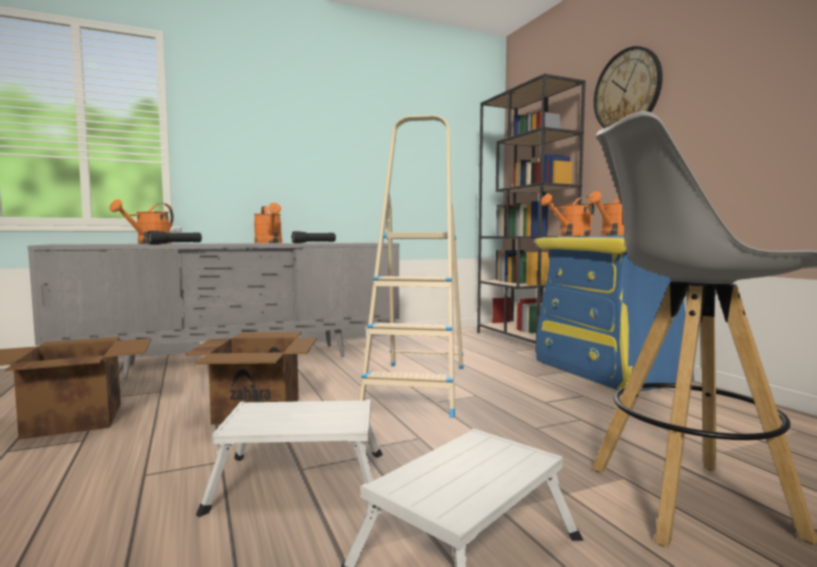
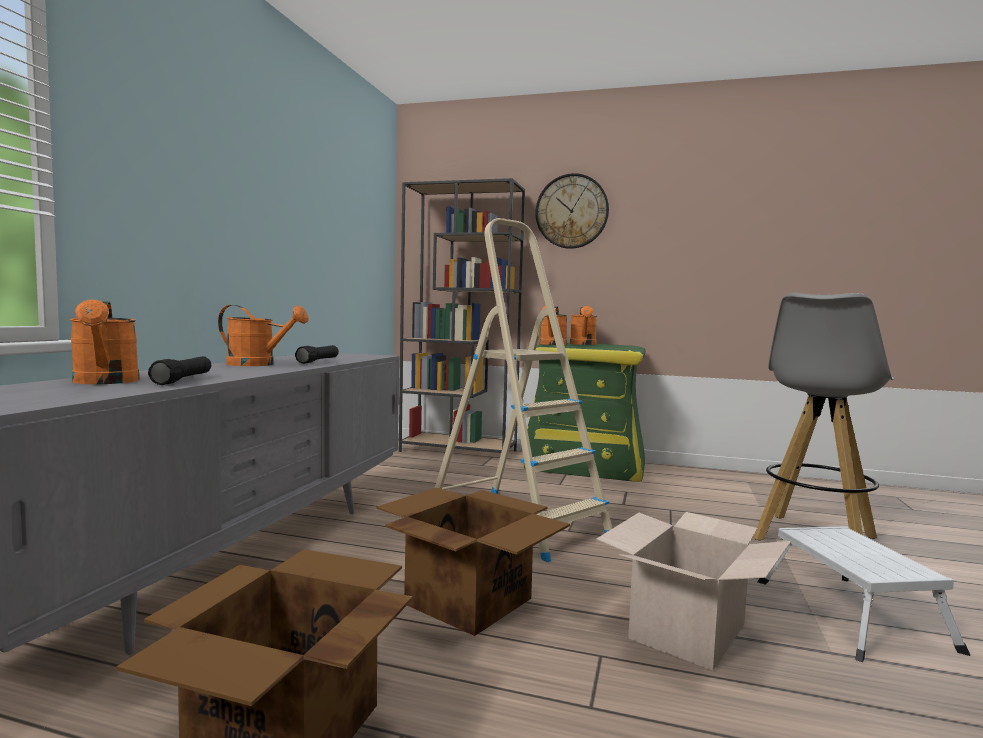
camera: 50 degrees left, 0 degrees up
white step ladder [196,399,383,517] -> cardboard box [596,512,791,670]
blue nightstand [535,236,694,391] -> green nightstand [523,343,646,482]

